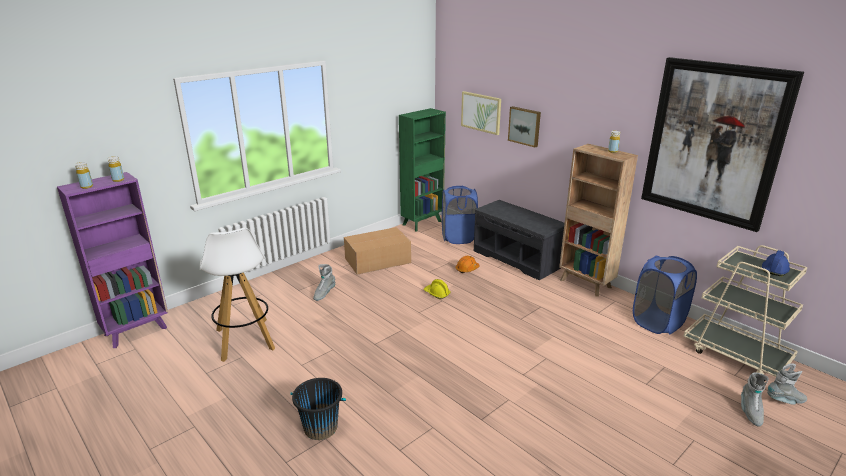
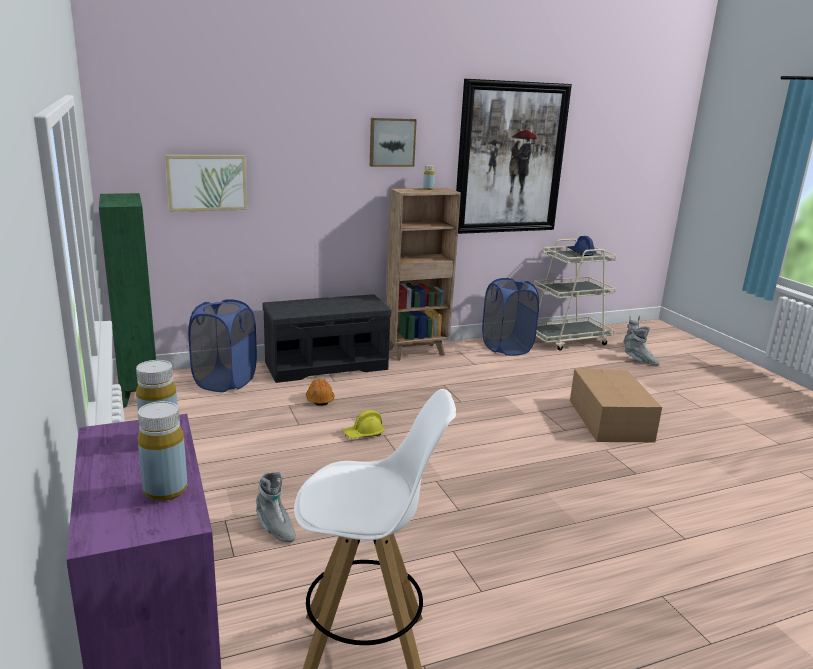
camera: 70 degrees left, 5 degrees down
black bucket [290,378,346,440] -> none
cardboard box [344,227,411,275] -> cardboard box moved to [570,369,662,442]
picture [508,106,541,147] -> picture moved to [370,118,417,167]

